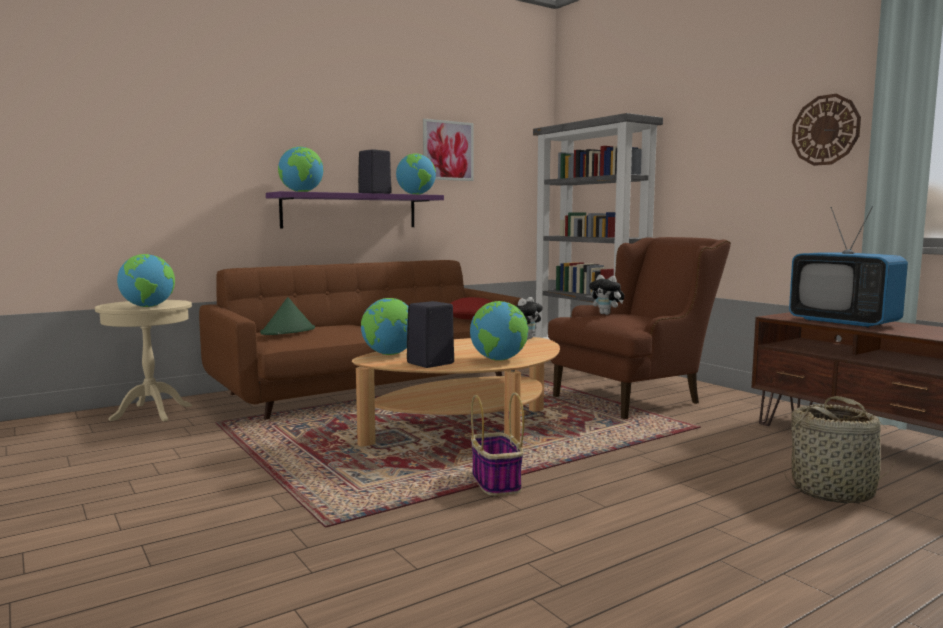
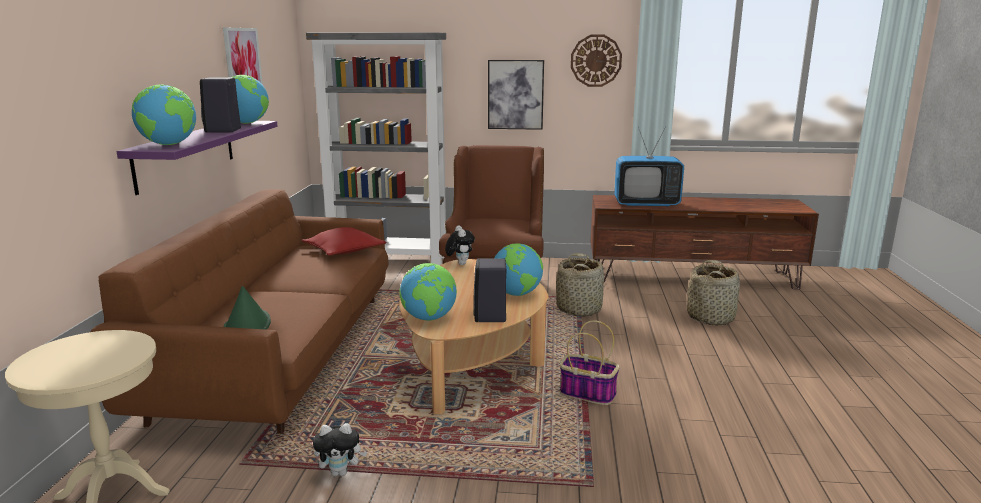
camera: 50 degrees left, 10 degrees up
globe [117,254,175,307] -> none
plush toy [589,275,624,315] -> plush toy moved to [313,423,367,476]
none -> picture [488,60,544,130]
none -> basket [556,253,604,317]

